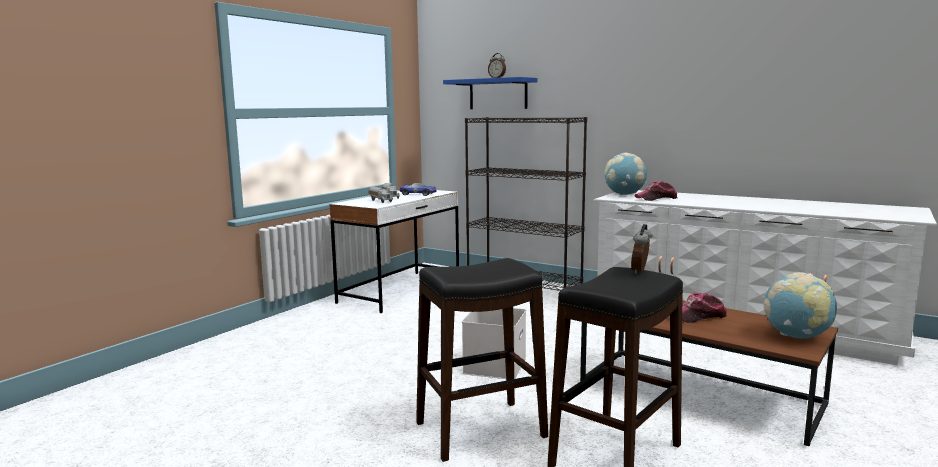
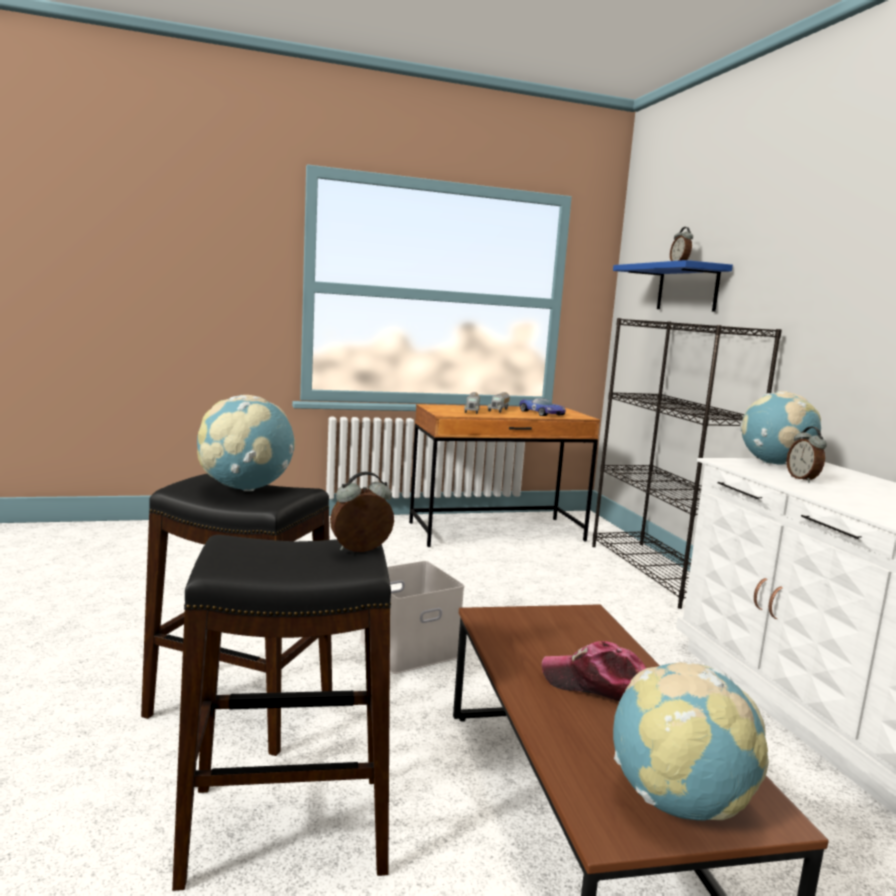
camera: 40 degrees right, 0 degrees up
white desk [329,190,459,313] -> brown desk [409,404,600,547]
cap [635,181,677,201] -> alarm clock [787,426,827,483]
none -> globe [197,395,295,491]

